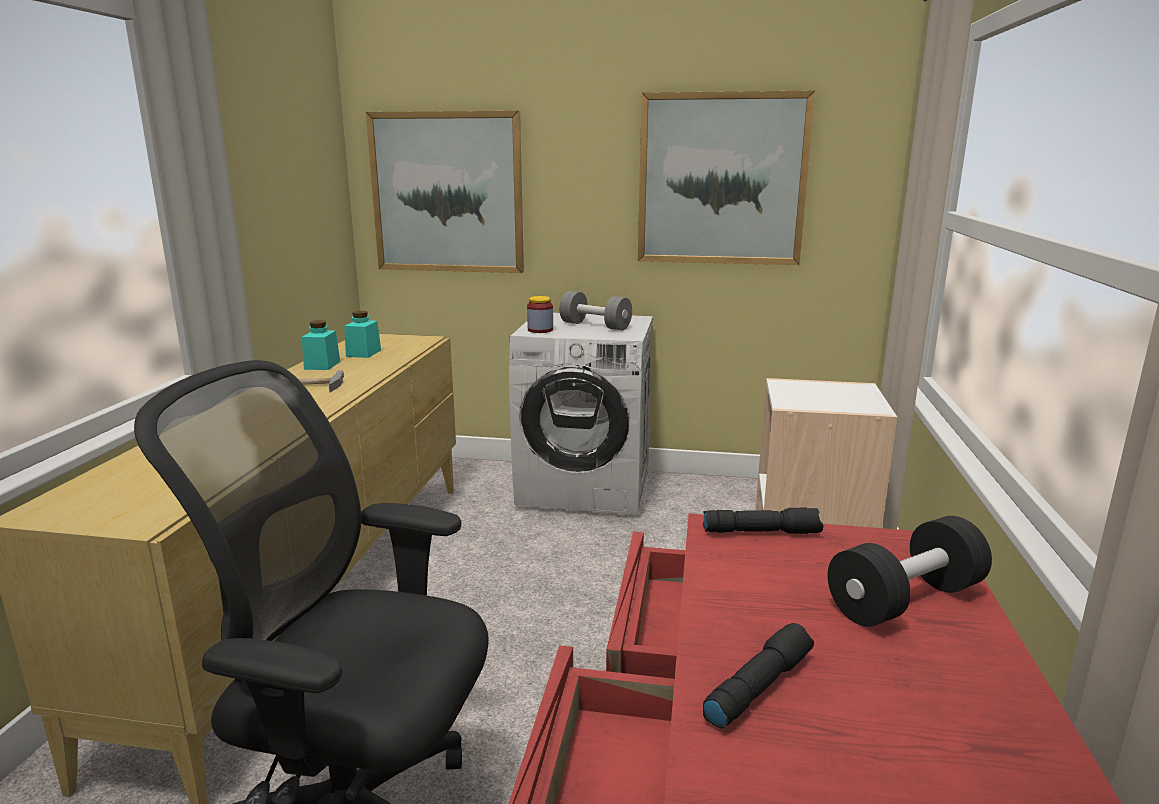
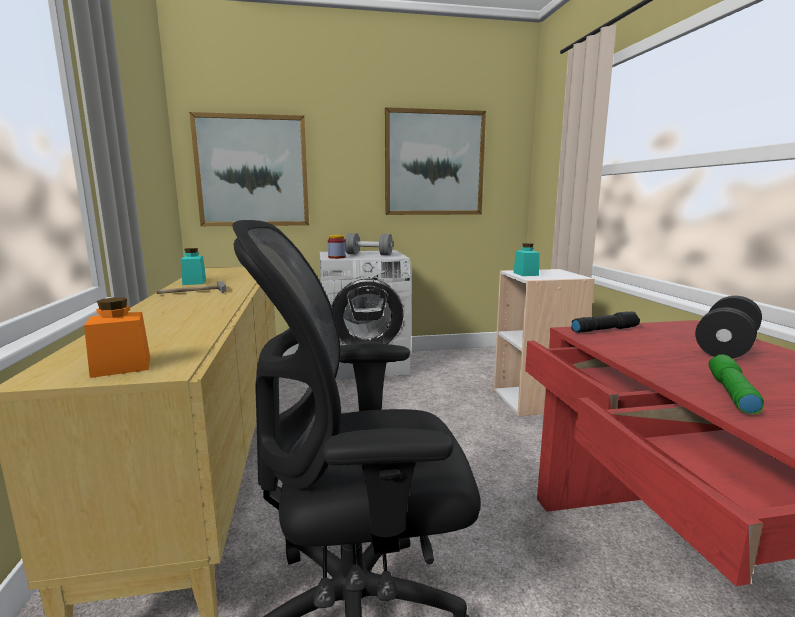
camera: 20 degrees left, 5 degrees down
turquoise jar [344,311,381,358] -> turquoise jar moved to [513,243,540,276]
black flashlight [703,623,814,729] -> green flashlight [708,355,764,414]
none -> orange jar [84,297,150,378]

